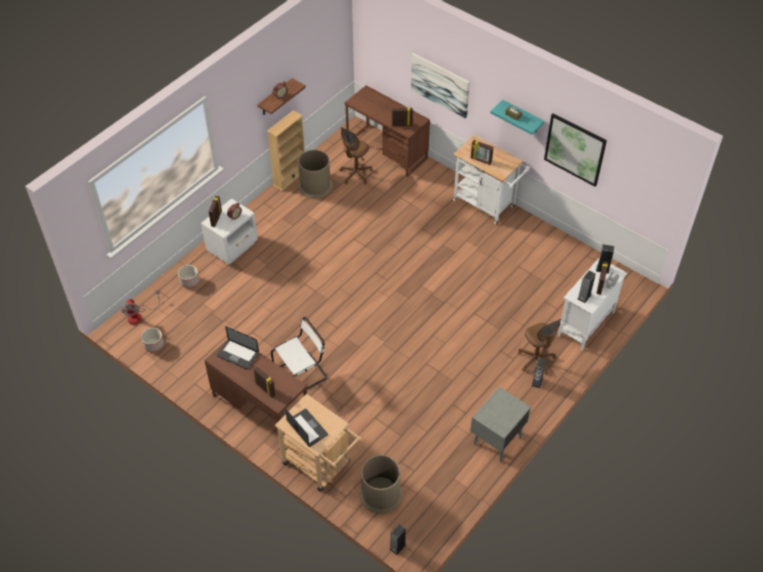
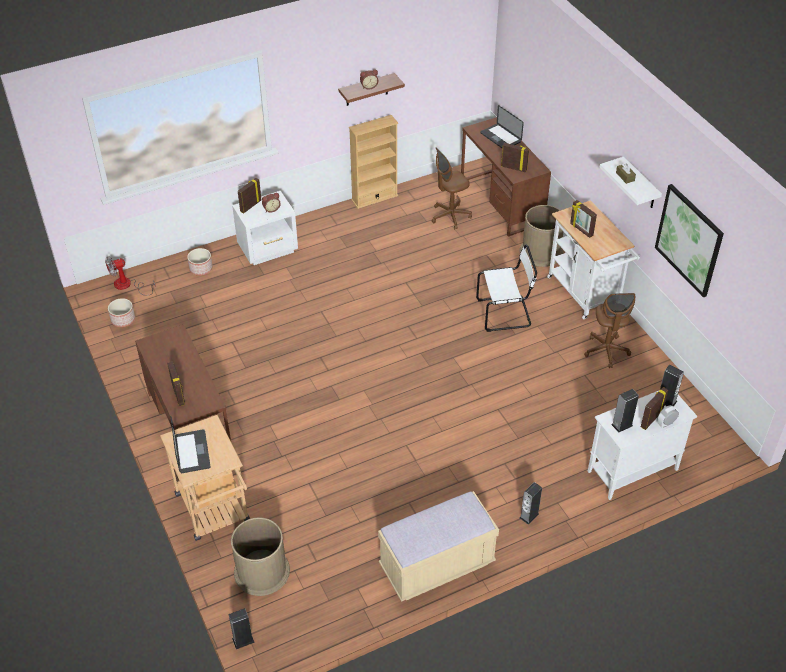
camera: 25 degrees right, 5 degrees down
fan [121,290,160,325] -> fan turned 45 degrees clockwise [105,256,156,295]
laptop [217,326,259,369] -> laptop moved to [480,105,524,148]
white chair [271,317,327,390] -> white chair moved to [476,245,537,332]
brown trash can [298,150,333,199] -> brown trash can moved to [519,205,563,267]
picture [411,53,470,119] -> none
grey nightstand [470,387,531,462] -> beige bench [378,491,499,602]
turquoise shelf [490,100,545,135] -> white shelf [599,157,662,208]
brown office chair [518,319,561,375] -> brown office chair moved to [584,293,635,368]

